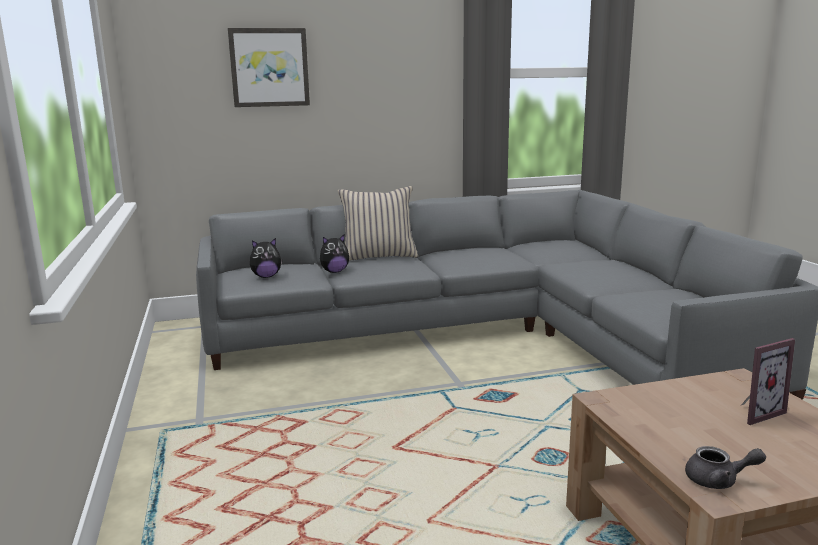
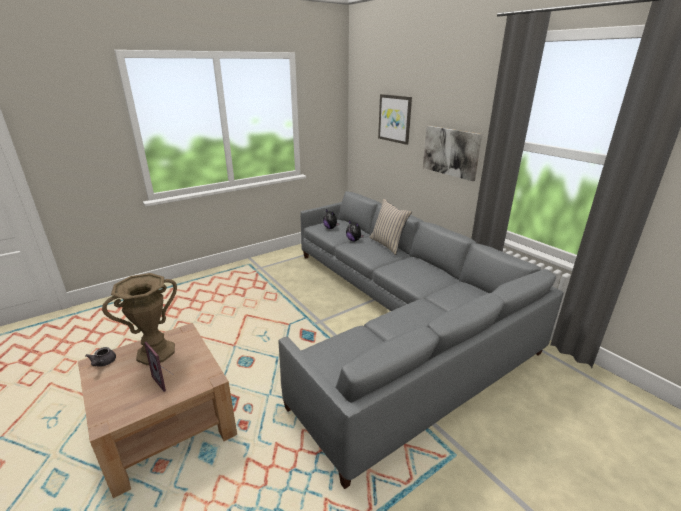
camera: 70 degrees right, 10 degrees up
none -> brown vase [102,273,177,365]
none -> picture [423,126,482,181]

